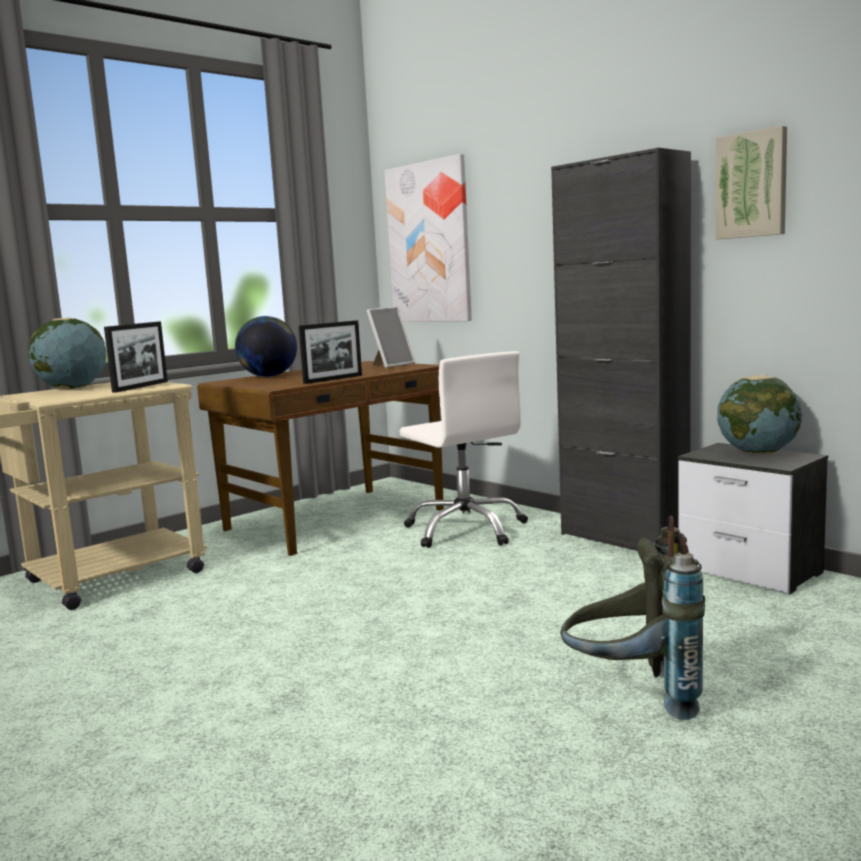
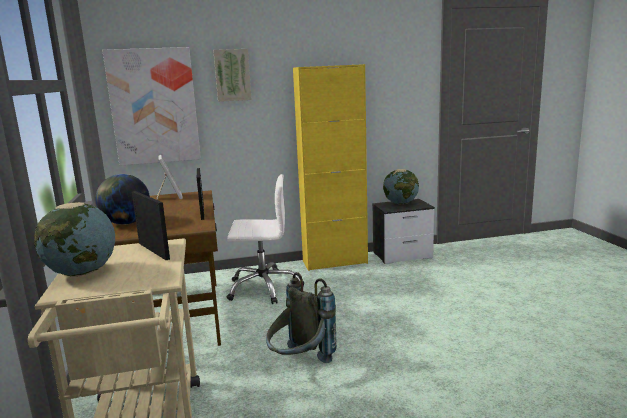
camera: 60 degrees left, 5 degrees up
black cabinet [551,148,691,551] -> yellow cabinet [293,64,368,271]
grey backpack [560,515,705,720] -> grey backpack moved to [266,272,337,363]
picture [716,126,787,239] -> picture moved to [213,49,252,102]

